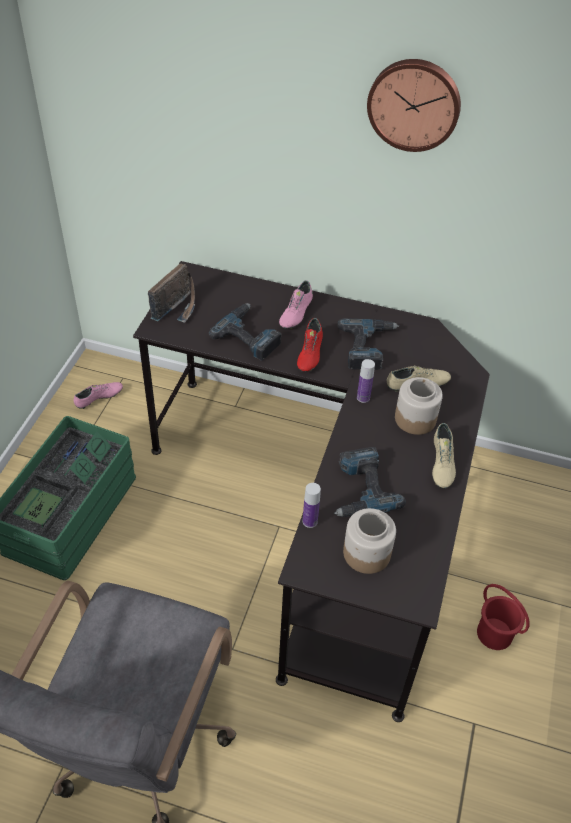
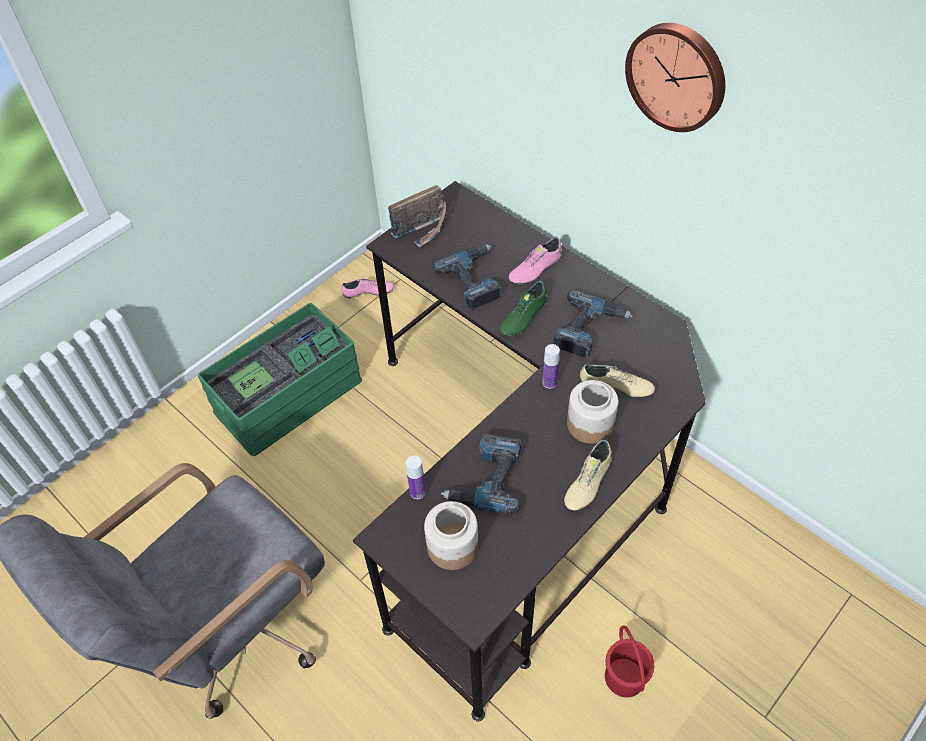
camera: 30 degrees right, 5 degrees up
red shoe [297,318,323,372] -> green shoe [499,281,547,336]

